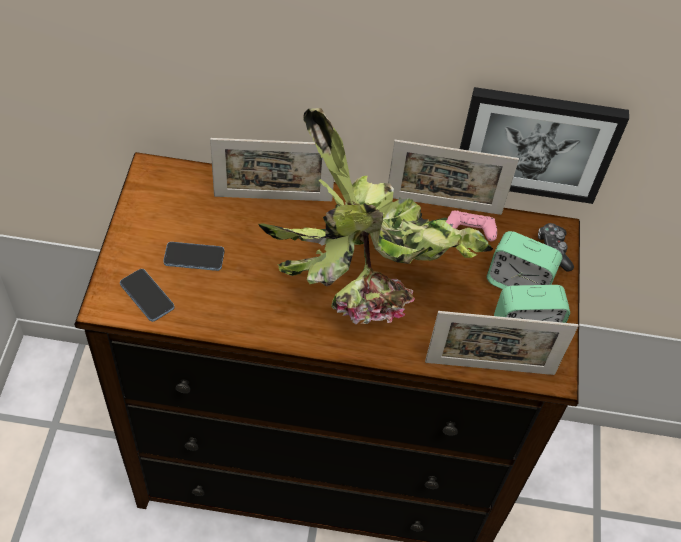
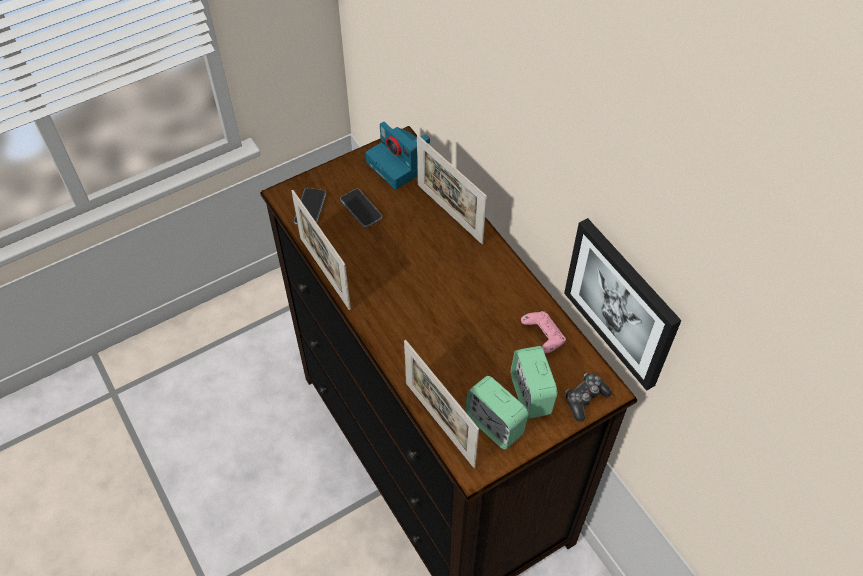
camera: 55 degrees right, 0 degrees up
potted plant [258,108,493,324] -> none
picture frame [388,140,519,215] -> picture frame moved to [292,190,351,310]
none -> camera [365,122,430,190]

